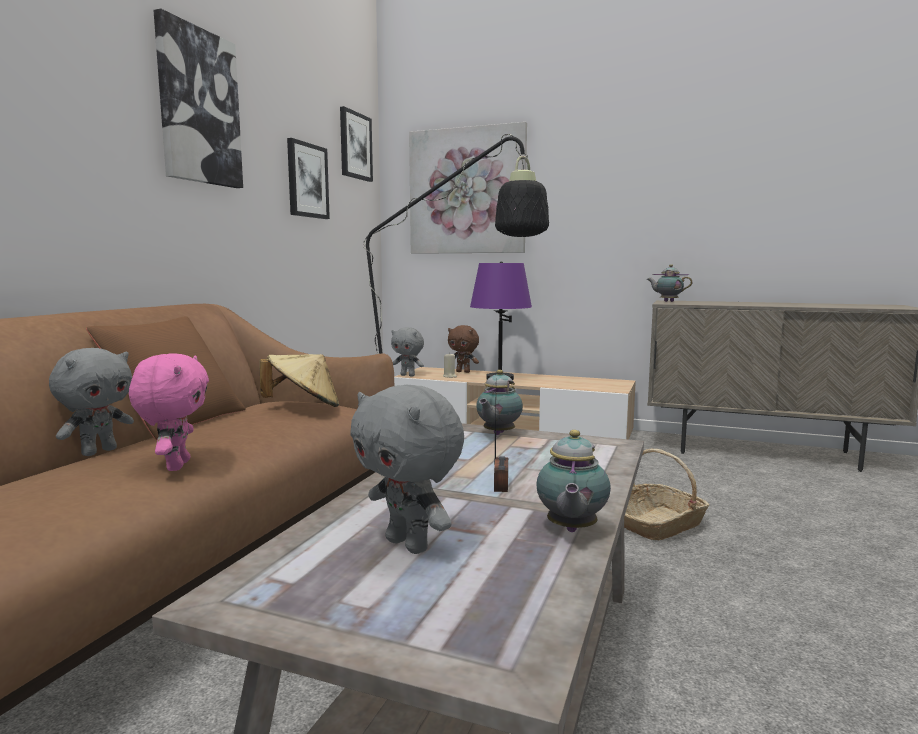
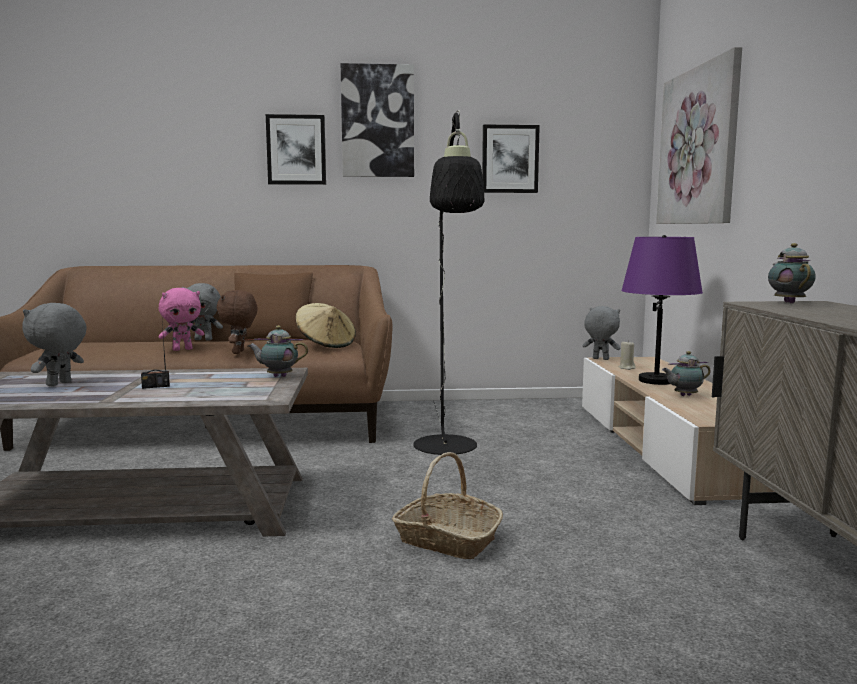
camera: 65 degrees right, 0 degrees up
picture [340,106,373,182] -> picture moved to [266,114,326,185]
grey plush toy [391,327,424,377] -> grey plush toy turned 120 degrees clockwise [583,306,620,360]
brown plush toy [448,325,479,373] -> brown plush toy moved to [217,290,257,354]
teapot [536,430,611,532] -> teapot moved to [662,351,711,396]

